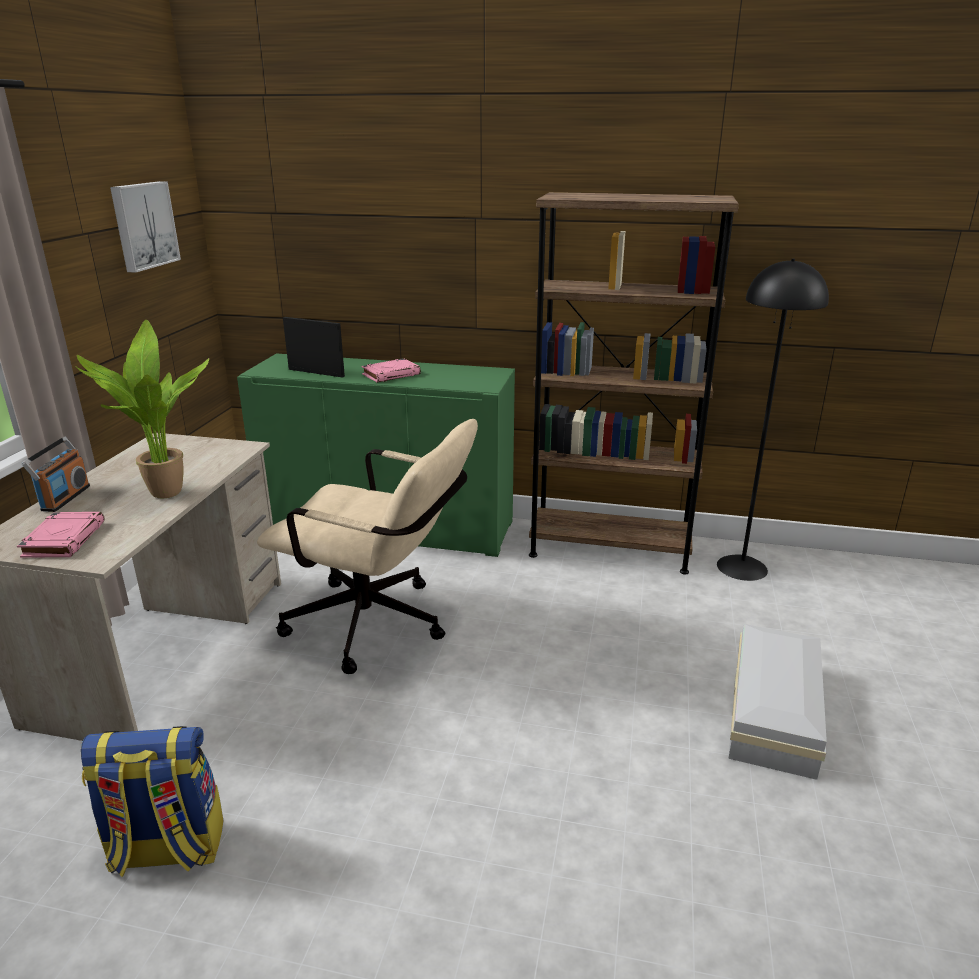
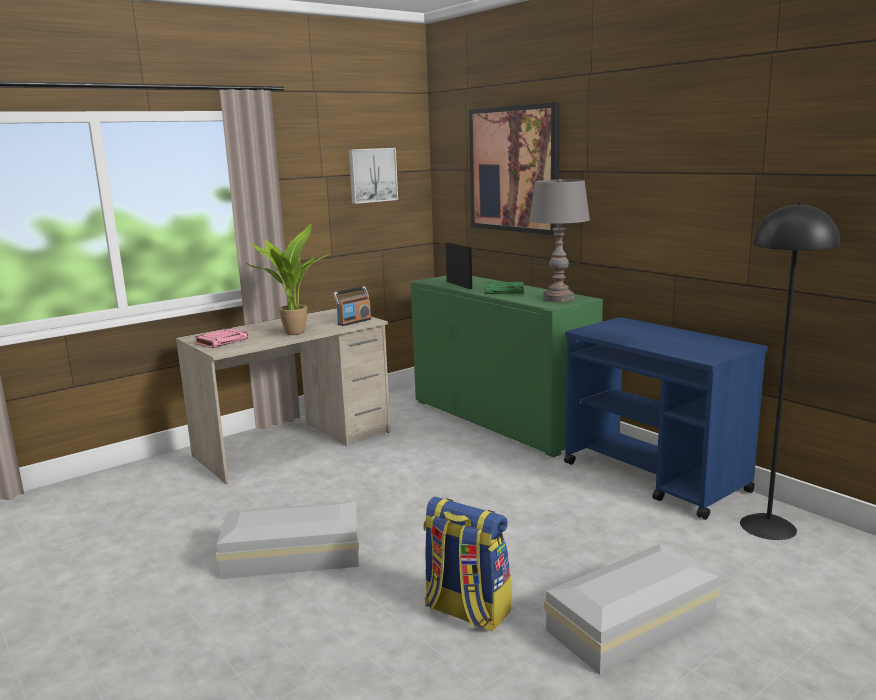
camera: 40 degrees right, 10 degrees down
radio [22,437,90,512] -> radio moved to [333,286,372,326]
backpack [81,726,223,877] -> backpack moved to [423,497,511,631]
beige office chair [257,419,478,674] -> none
pink book [362,358,421,382] -> green book [485,281,524,294]
brown bookcase [529,192,739,574] -> blue cart [564,317,768,520]
none -> white storage box [216,501,359,579]
none -> picture [469,102,560,235]
none -> grey table lamp [529,179,590,302]

